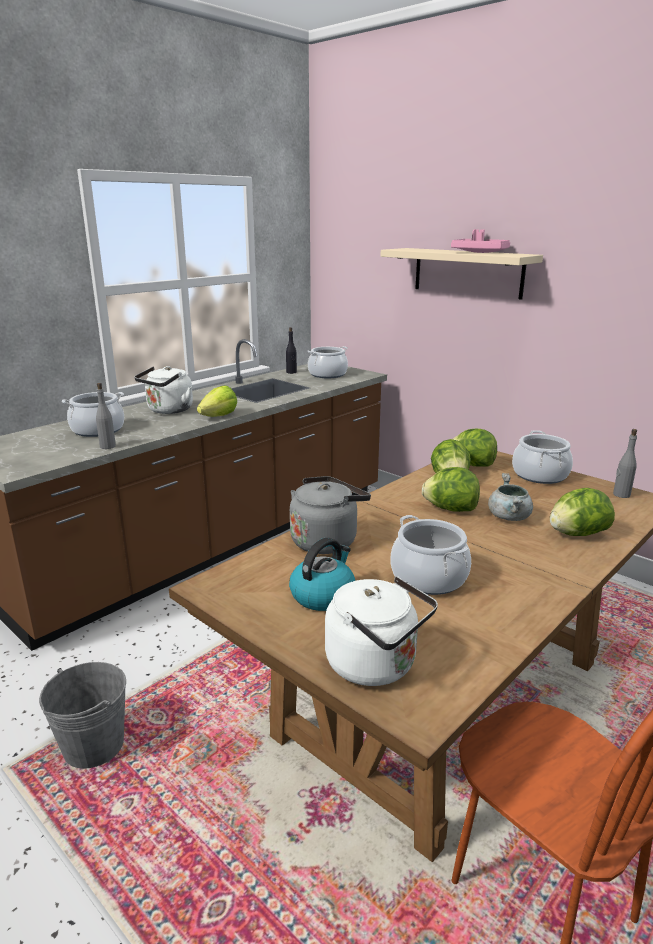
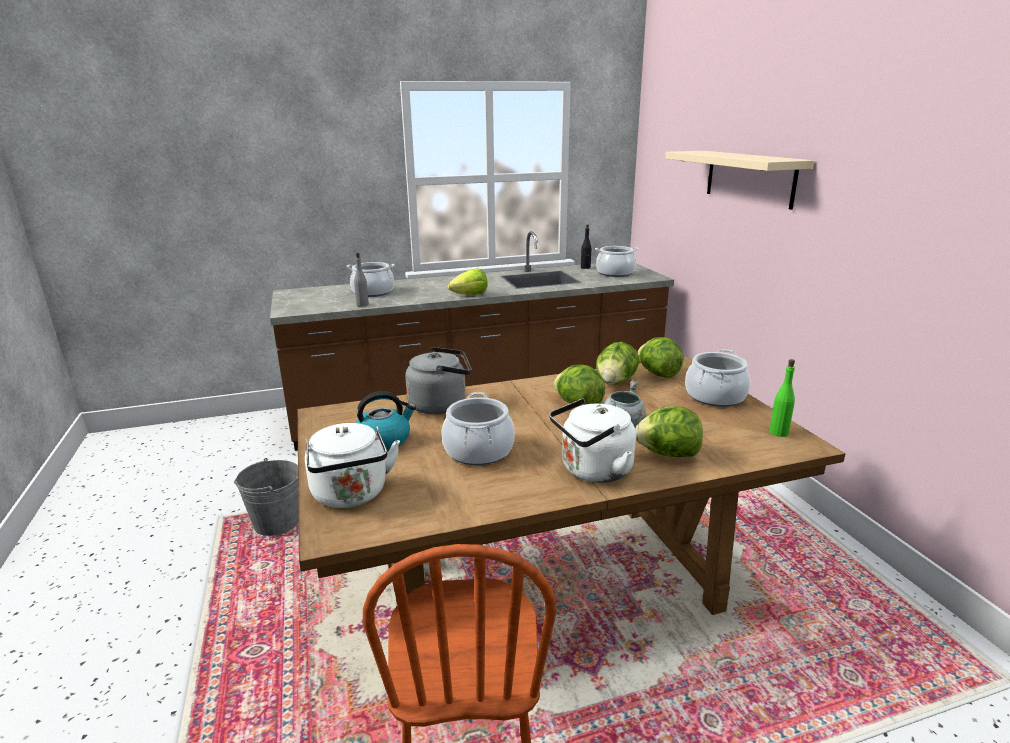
camera: 30 degrees right, 0 degrees up
white kettle [134,366,193,414] -> white kettle moved to [549,399,636,483]
pink tray [451,229,510,253] -> none
grey bottle [613,429,637,498] -> green bottle [769,359,795,437]

